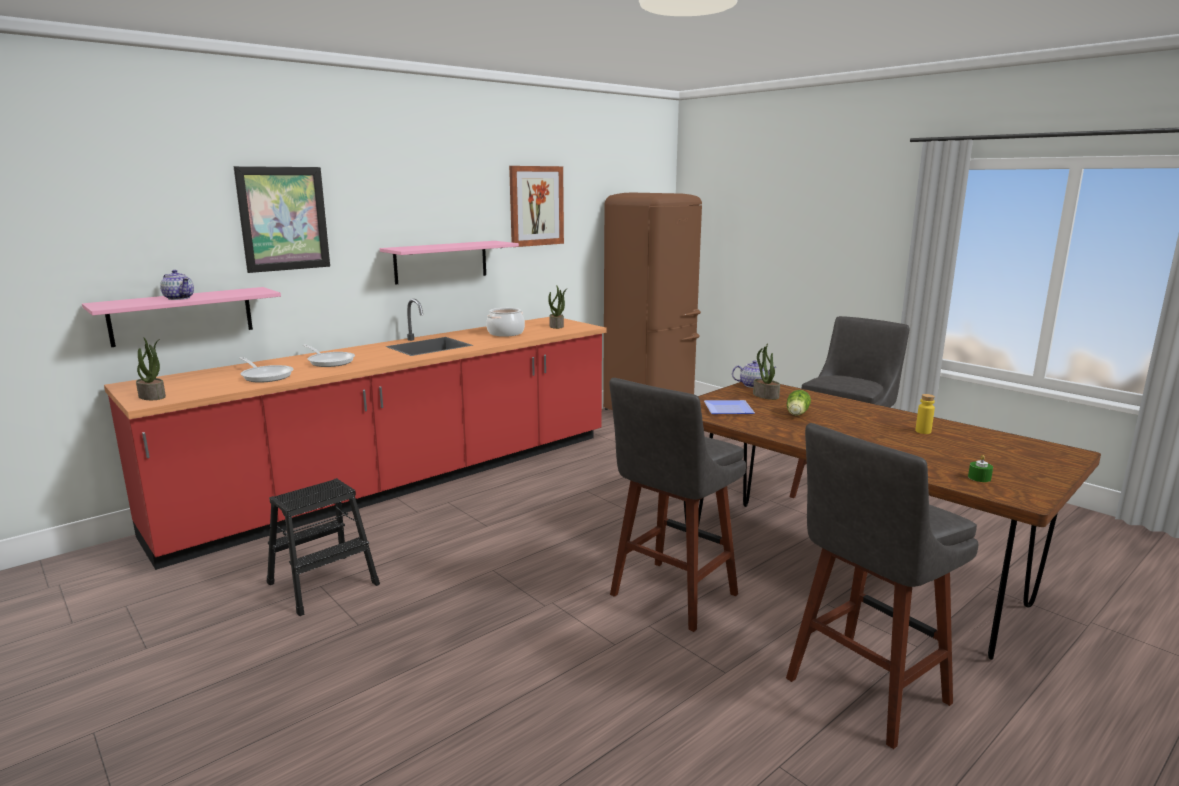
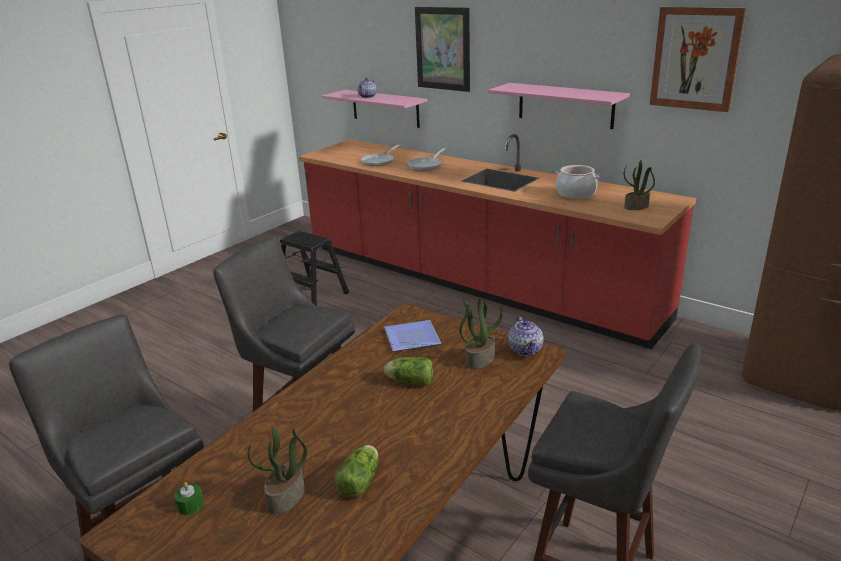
camera: 80 degrees right, 10 degrees up
potted plant [136,337,166,400] -> potted plant moved to [248,427,307,514]
yellow bottle [915,394,935,434] -> lettuce [334,445,378,498]

